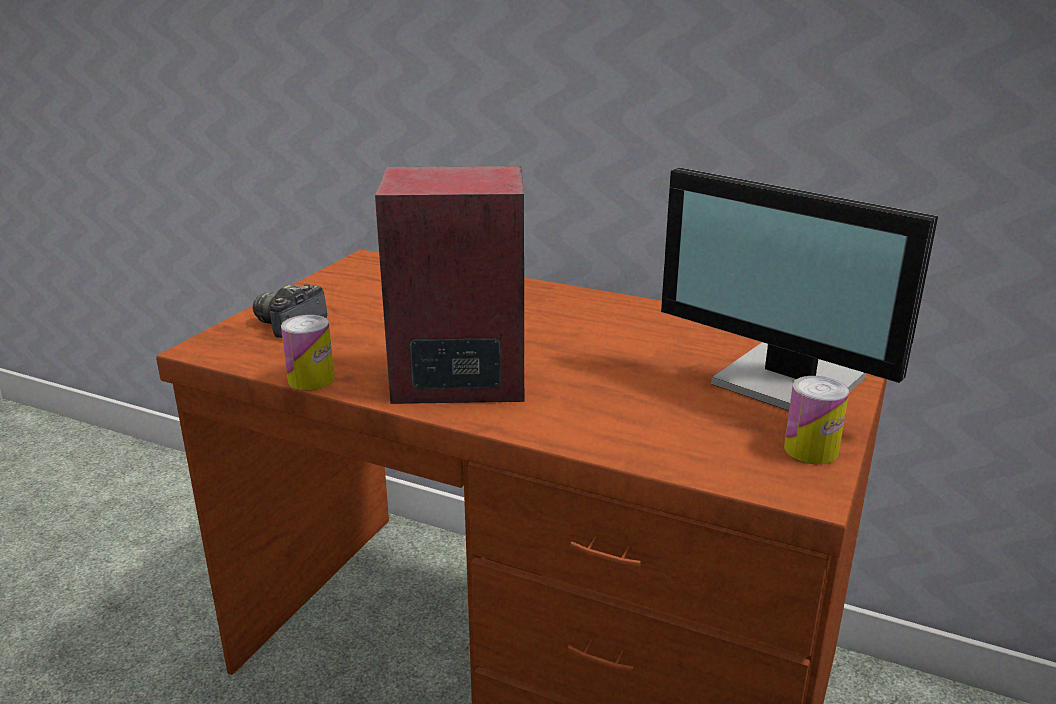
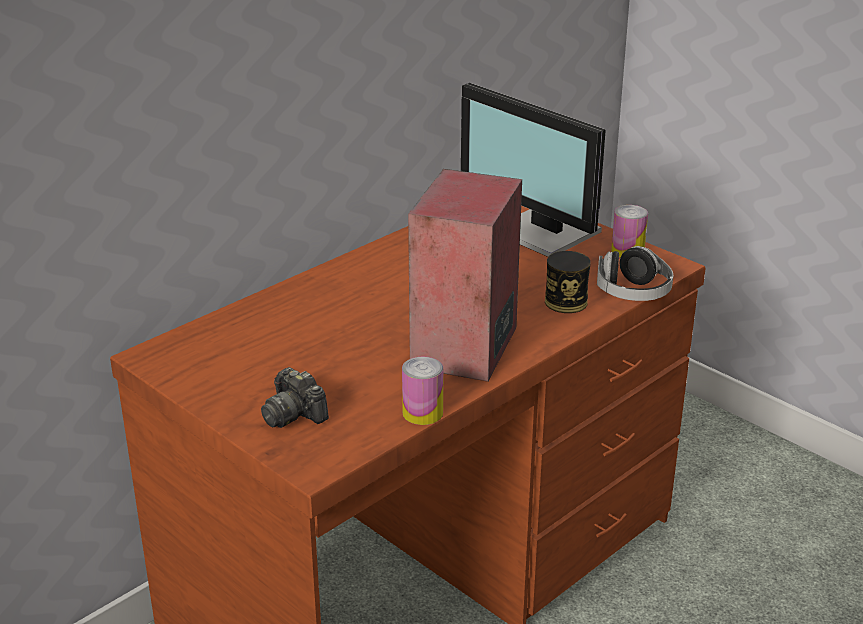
camera: 70 degrees left, 5 degrees up
monitor [661,168,938,410] -> monitor turned 75 degrees clockwise [461,83,606,257]
none -> can [545,251,591,313]
none -> headphones [597,246,673,301]

